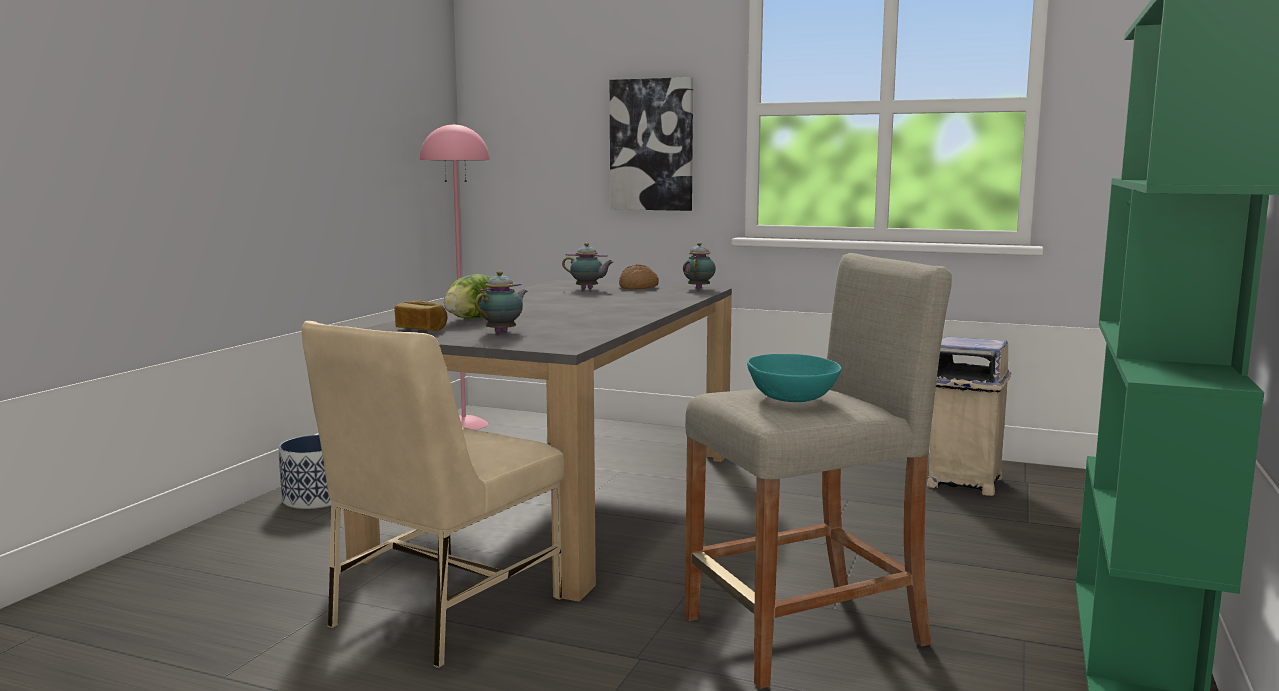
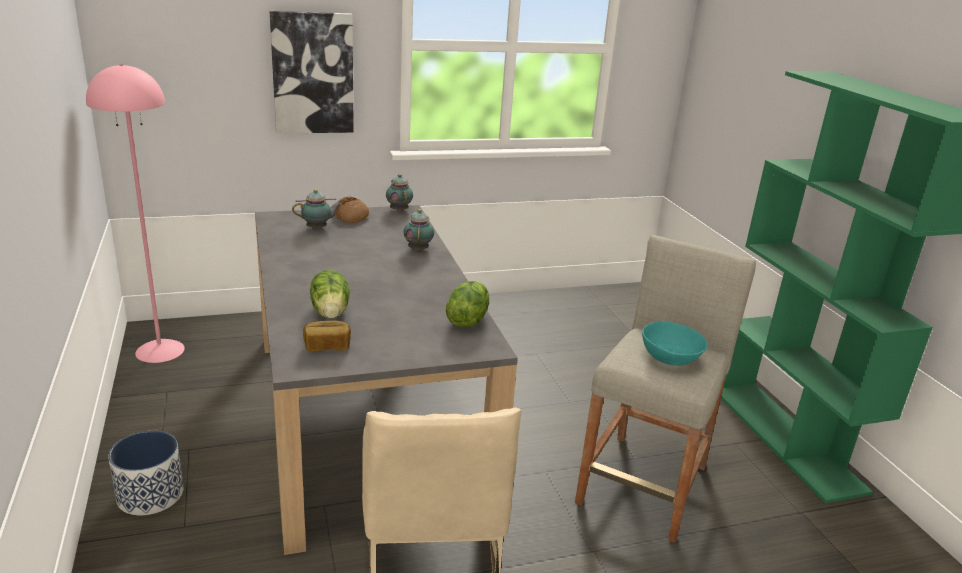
camera: 40 degrees left, 15 degrees up
teapot [475,271,528,333] -> teapot moved to [403,209,434,251]
beige trash can [927,336,1011,496] -> none
none -> lettuce [446,281,489,328]

